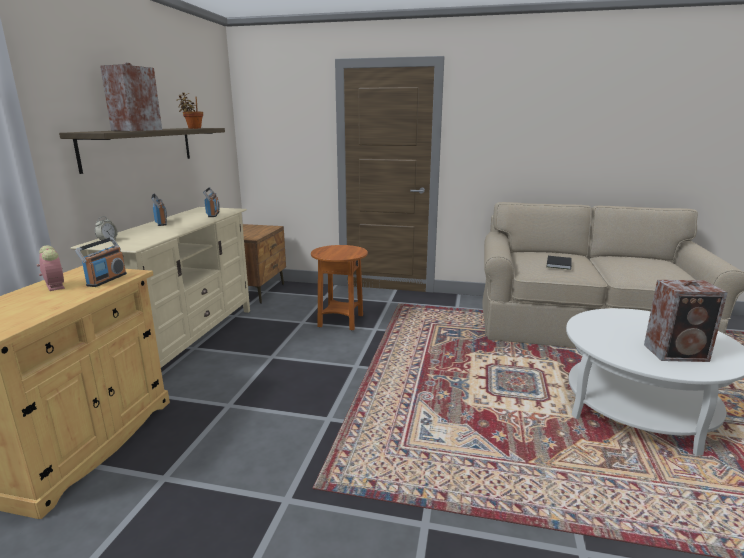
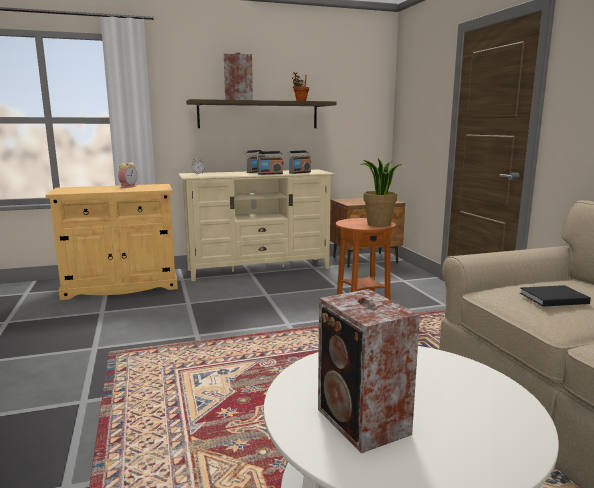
camera: 60 degrees right, 5 degrees down
radio [75,237,127,287] -> radio moved to [256,151,283,175]
none -> potted plant [360,159,402,227]

